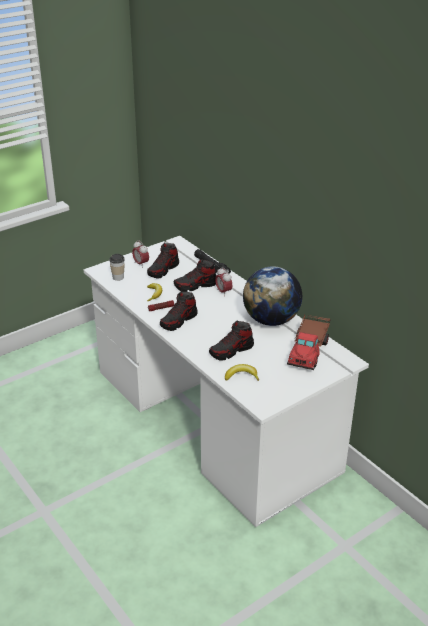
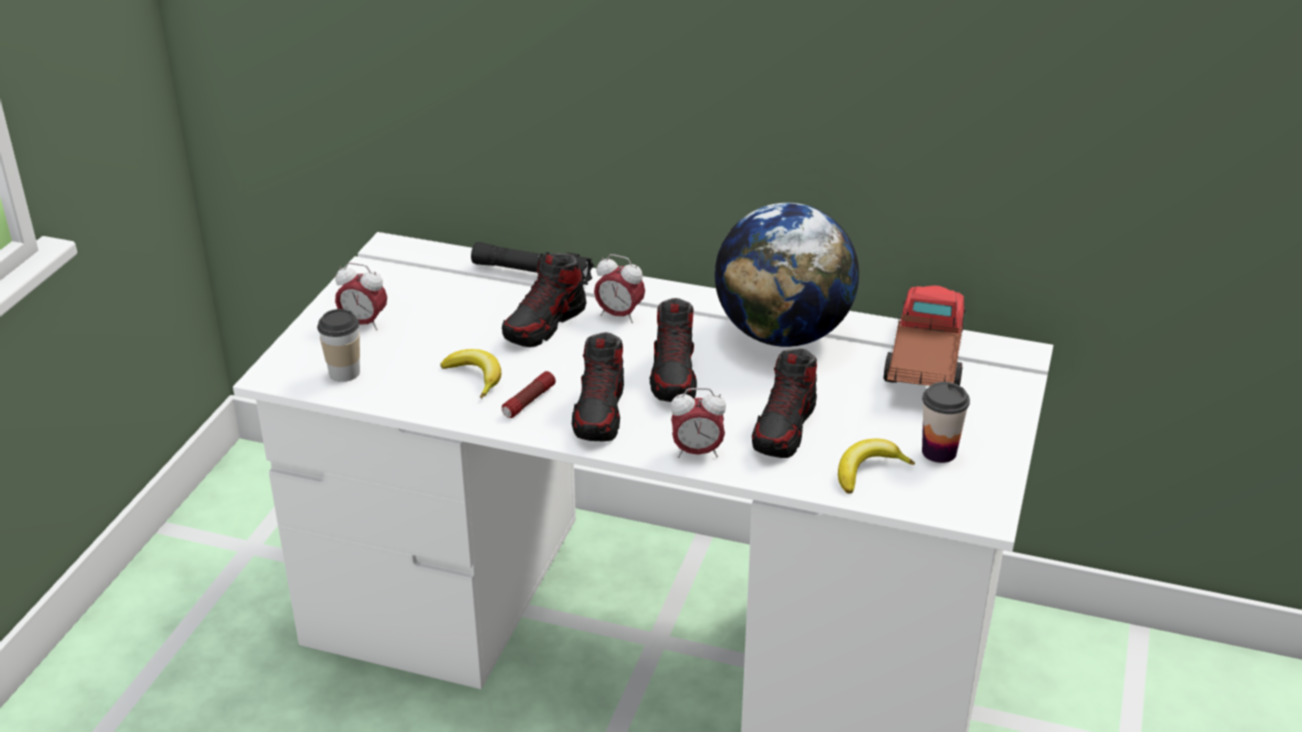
camera: 35 degrees left, 0 degrees up
shoe [147,243,179,278] -> shoe moved to [650,298,697,402]
toy truck [287,314,330,370] -> toy truck turned 150 degrees counterclockwise [883,285,965,386]
none -> alarm clock [670,388,726,458]
none -> cup [922,382,970,463]

